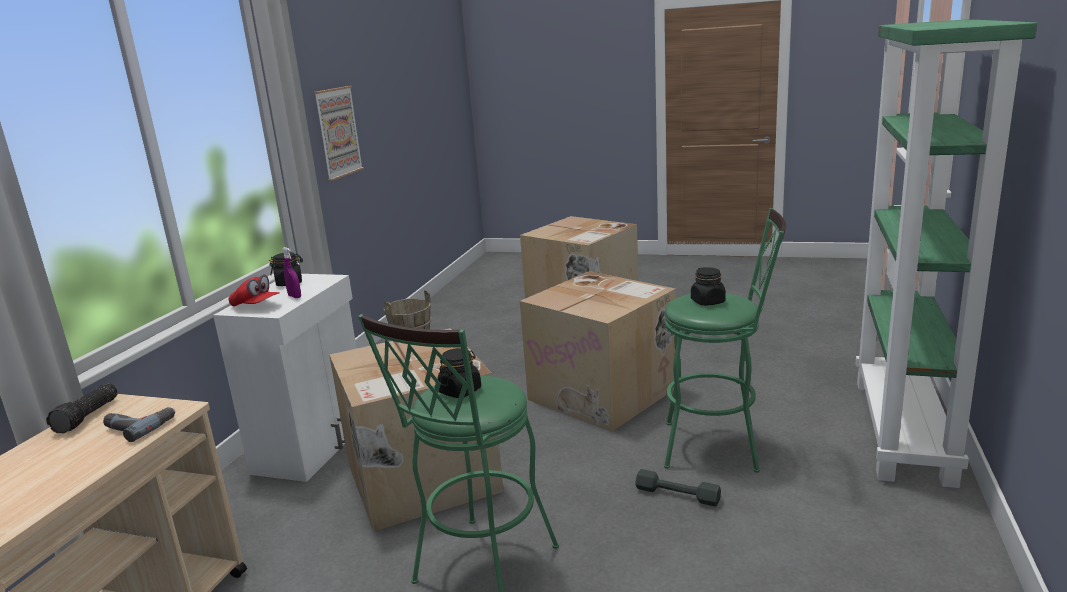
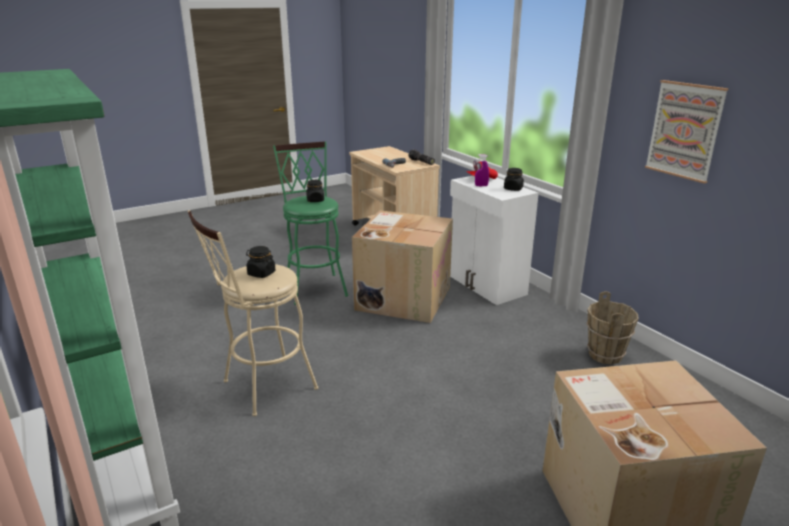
camera: 130 degrees right, 5 degrees up
cardboard box [520,271,676,432] -> none
grey dumbbell [635,469,721,507] -> none
green stool [664,208,786,473] -> beige stool [188,210,318,416]

